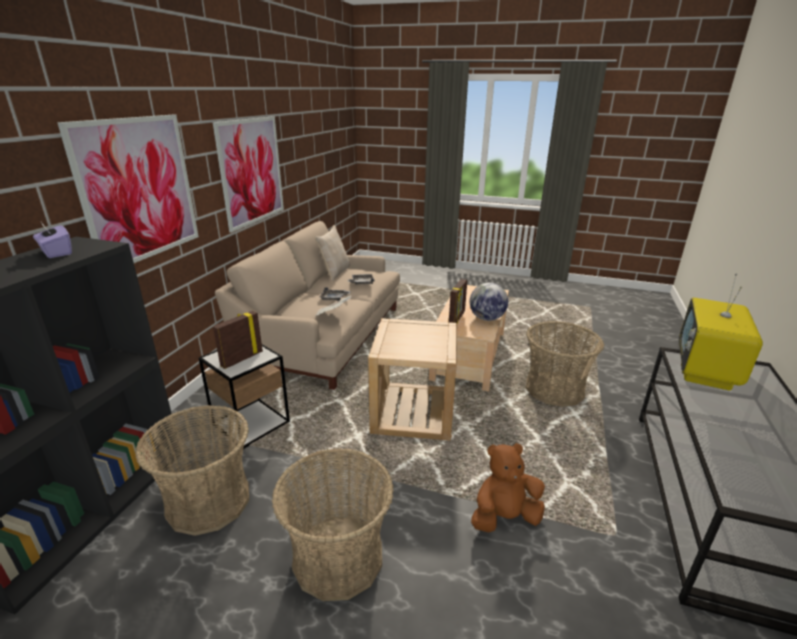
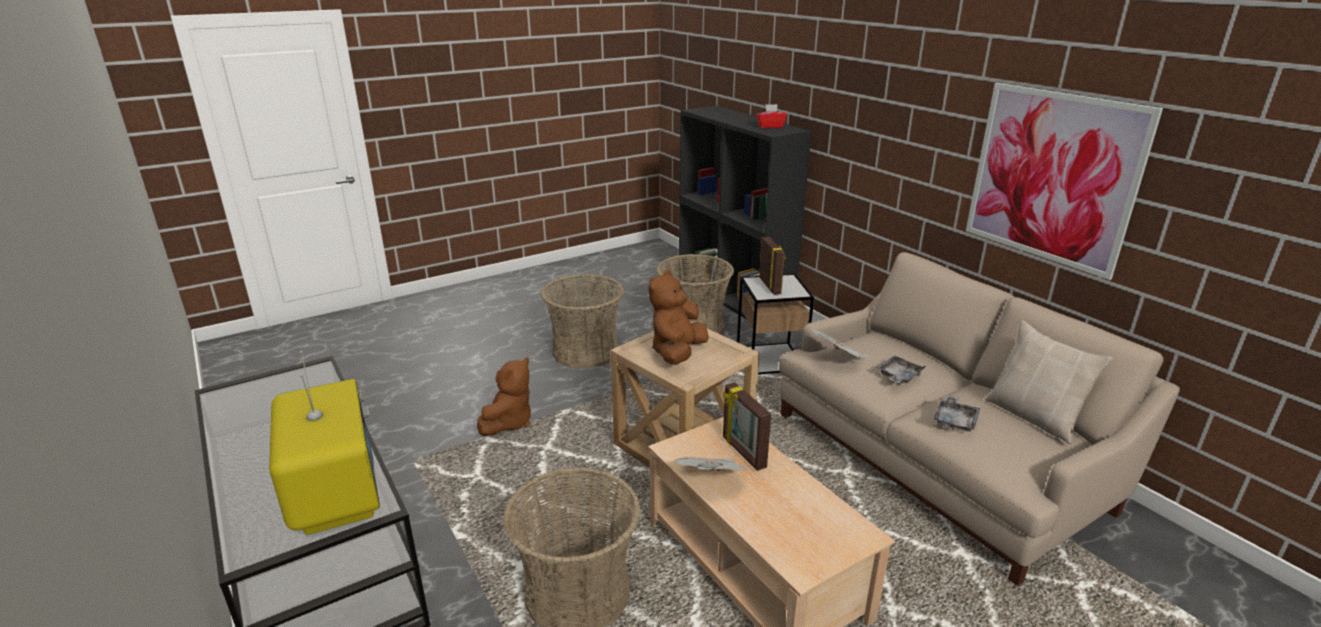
camera: 130 degrees right, 0 degrees up
purple tissue box [33,222,72,258] -> red tissue box [756,104,787,128]
picture [57,115,199,263] -> none
globe [470,283,508,321] -> newspaper [675,457,748,471]
none -> brown plush toy [649,270,709,365]

